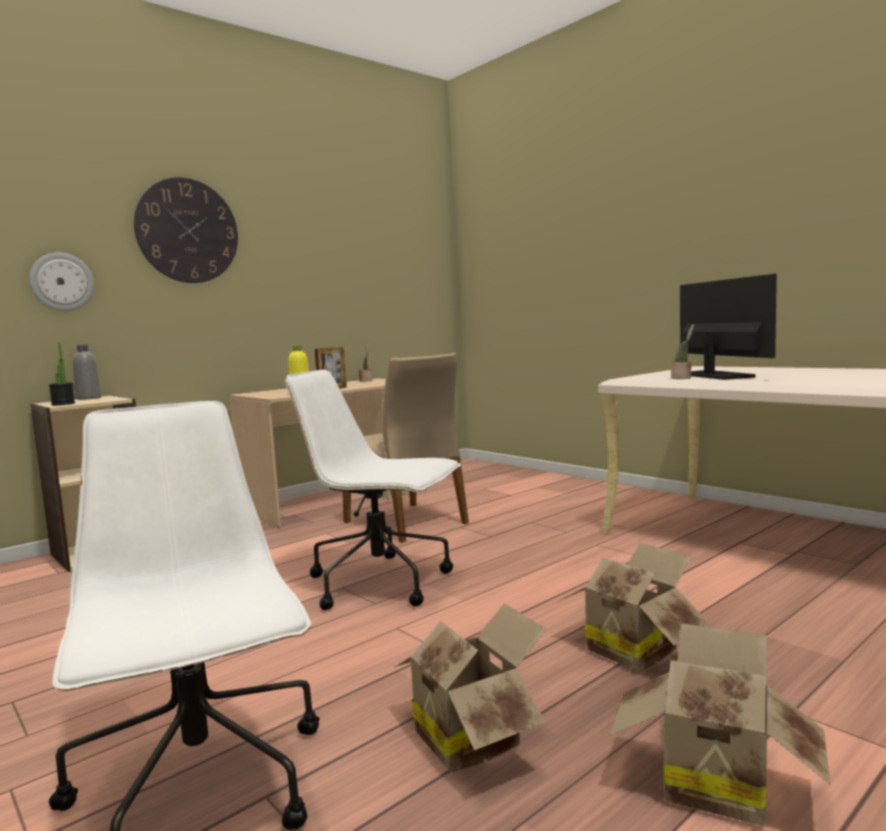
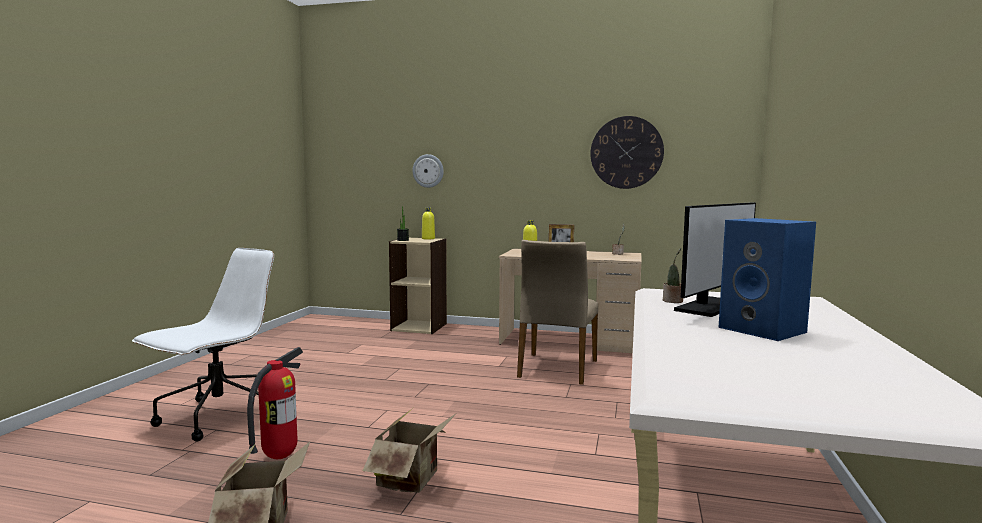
camera: 55 degrees right, 0 degrees up
grey bottle [73,344,102,400] -> yellow bottle [422,208,435,239]
wall clock [134,177,238,283] -> wall clock moved to [590,116,664,189]
white office chair [285,370,461,610] -> none
cardboard box [395,603,547,772] -> fire extinguisher [247,347,303,459]
none -> blue speaker [718,218,816,341]

